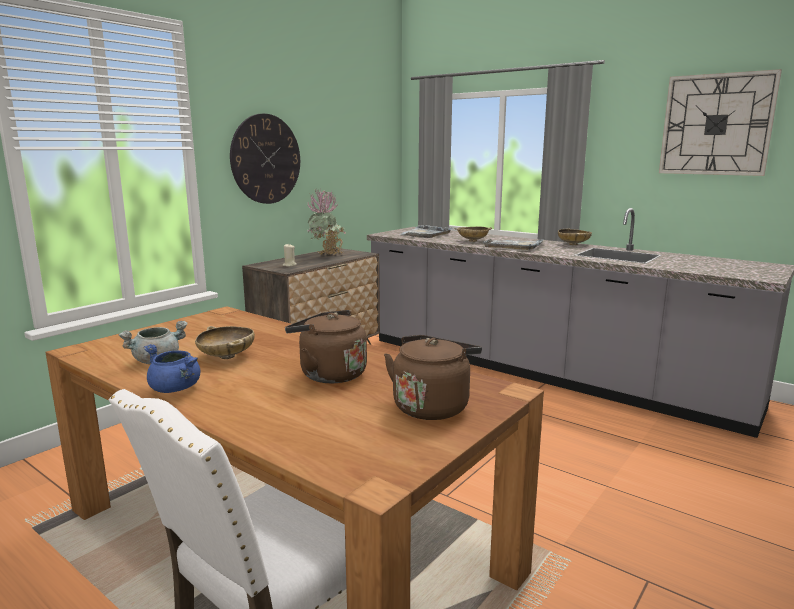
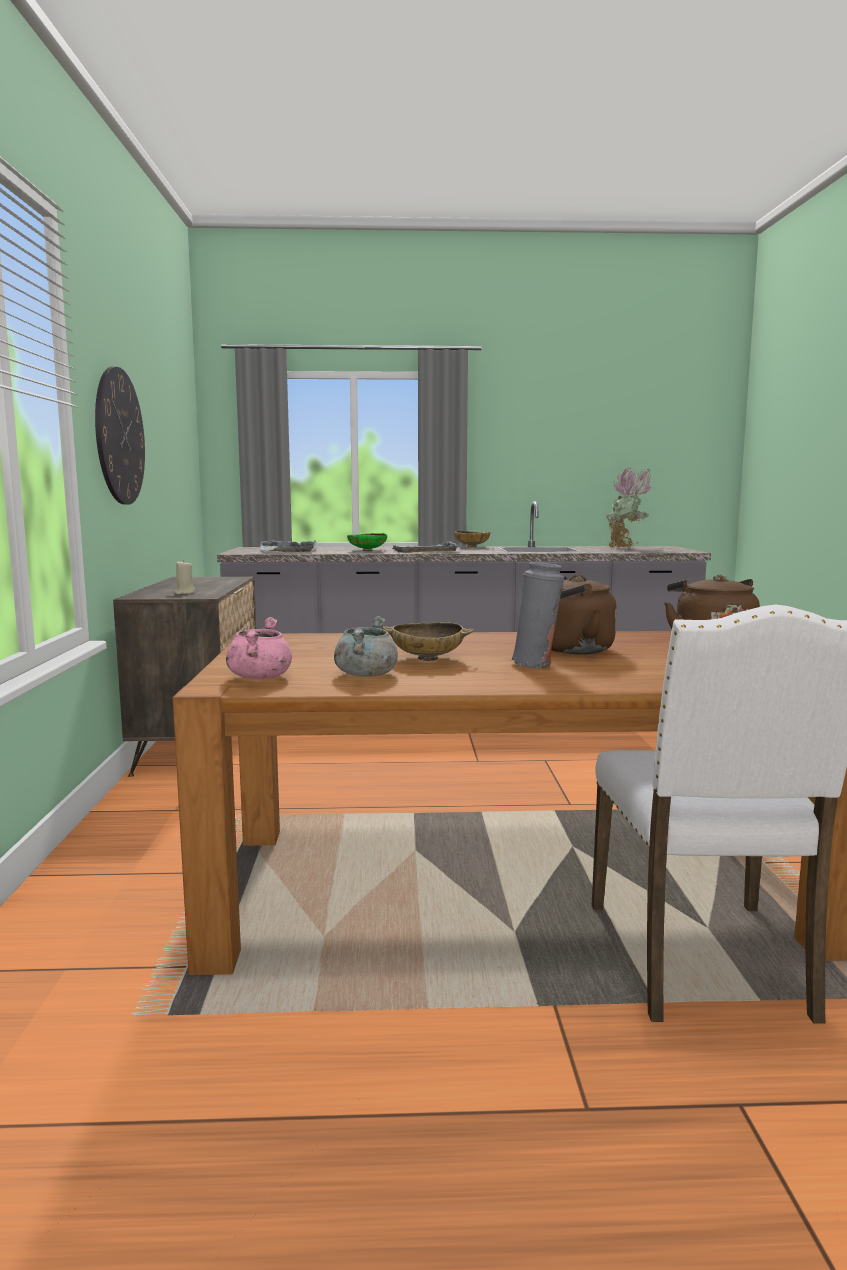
camera: 40 degrees left, 5 degrees down
blue cooking pot [143,344,200,393] -> none
potted plant [307,189,346,255] -> potted plant moved to [605,466,651,548]
beige bowl [454,227,492,242] -> green bowl [347,533,387,551]
wall clock [659,69,782,176] -> none
none -> pink cooking pot [226,617,292,679]
none -> grey vase [510,562,564,668]

